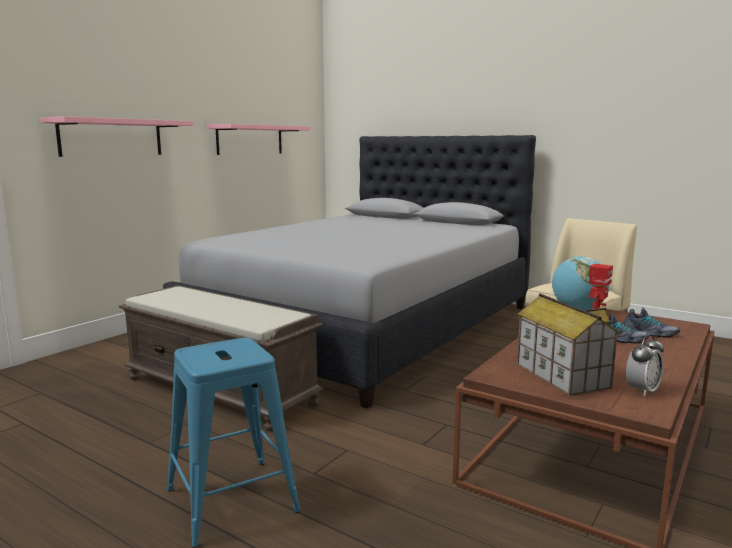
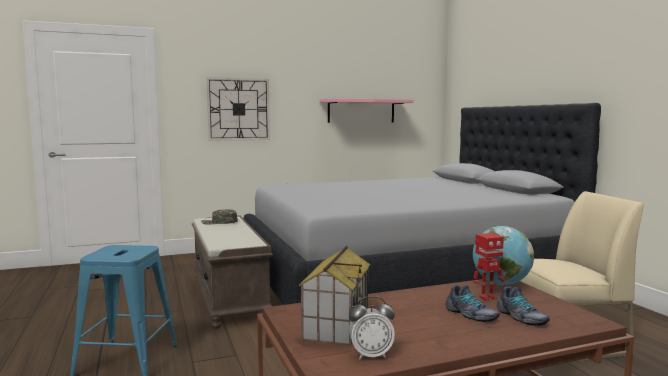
camera: 35 degrees right, 5 degrees down
pink shelf [40,116,193,157] -> wall clock [206,77,270,141]
none -> green cap [201,209,238,225]

